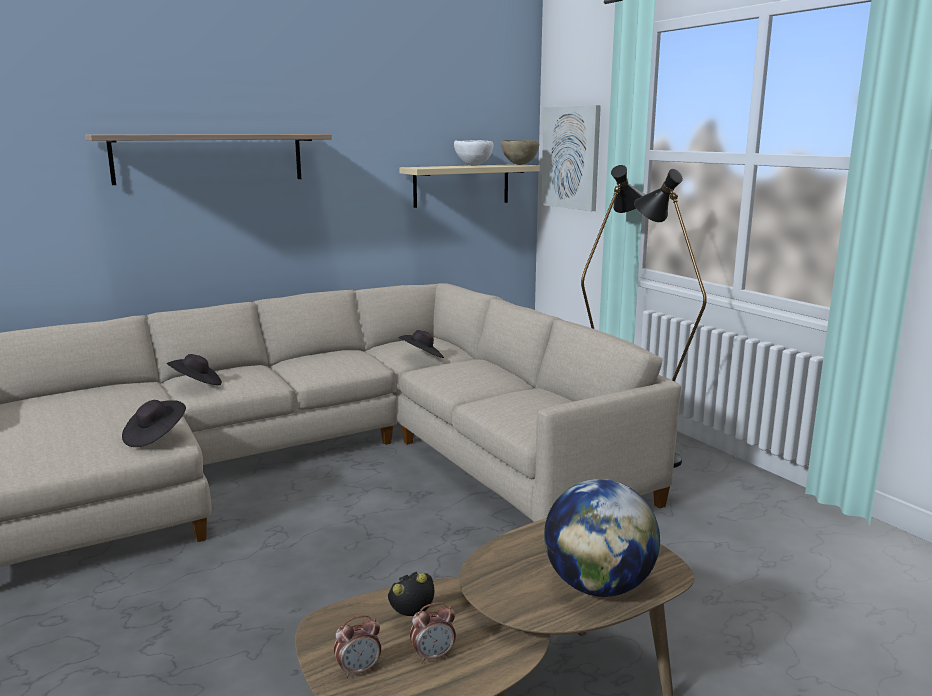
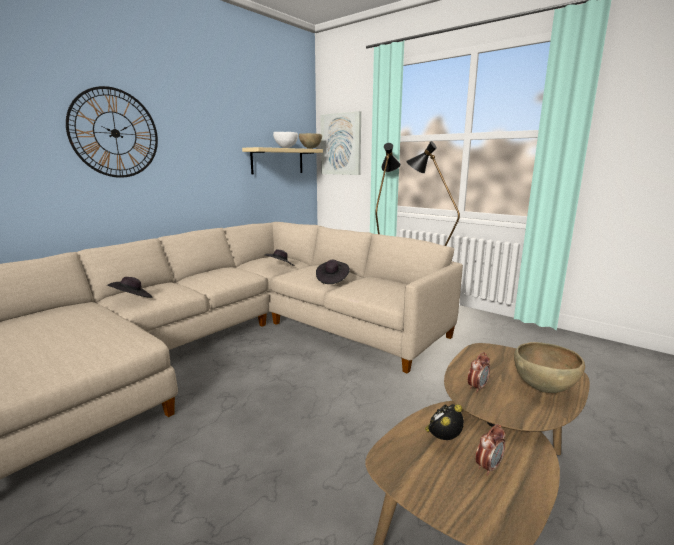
camera: 20 degrees left, 0 degrees up
shelf [85,134,332,185] -> wall clock [66,86,158,178]
black hat [122,400,186,447] -> black hat moved to [316,260,350,284]
alarm clock [334,615,381,679] -> alarm clock moved to [468,352,490,392]
globe [544,479,660,597] -> brown bowl [514,342,585,393]

